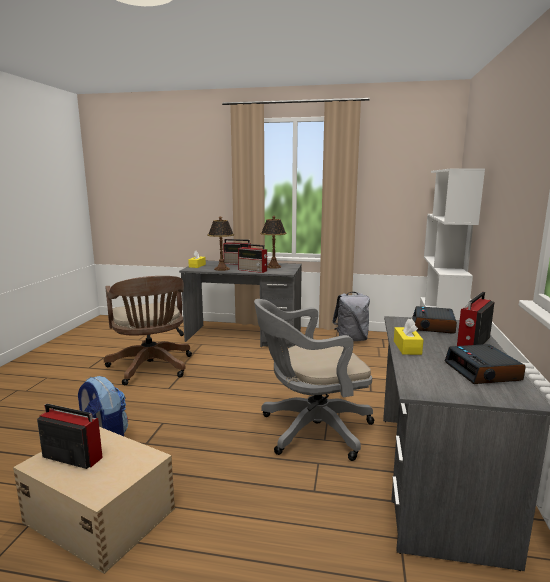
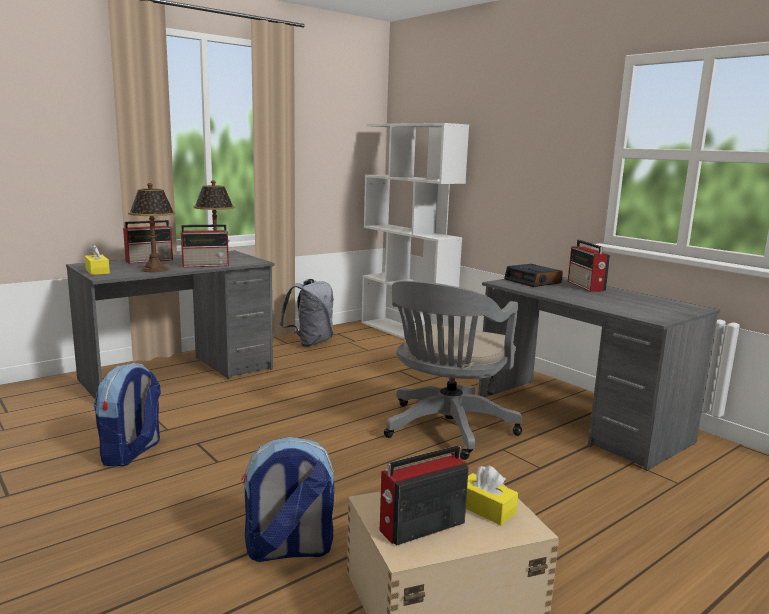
camera: 50 degrees left, 0 degrees up
brown office chair [104,276,192,385] -> backpack [93,363,161,466]
yellow tissue box [394,319,423,355] -> yellow tissue box moved to [466,466,518,525]
alarm clock [445,344,526,384] -> none

